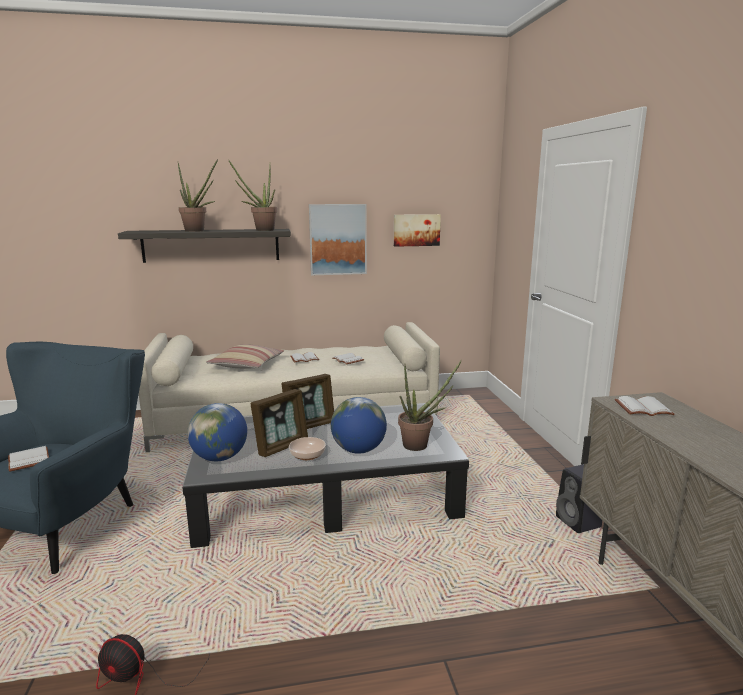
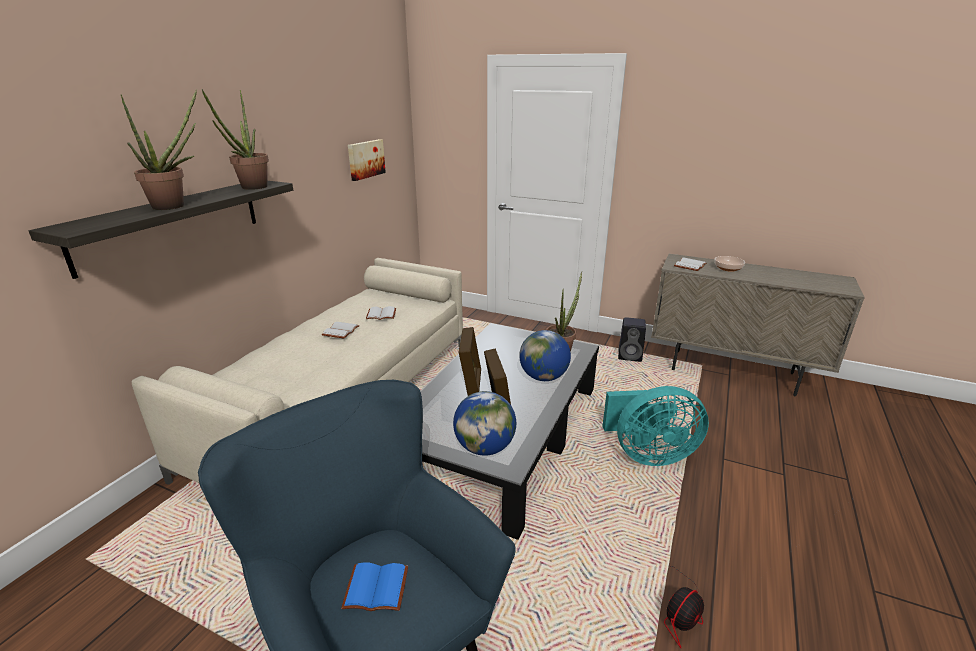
camera: 55 degrees left, 10 degrees up
white book [8,446,49,472] -> blue book [341,562,408,611]
pillow [206,344,284,369] -> none
bowl [289,437,326,460] -> bowl moved to [715,256,745,272]
picture [309,204,367,275] -> none
none -> turquoise fan [602,386,709,466]

